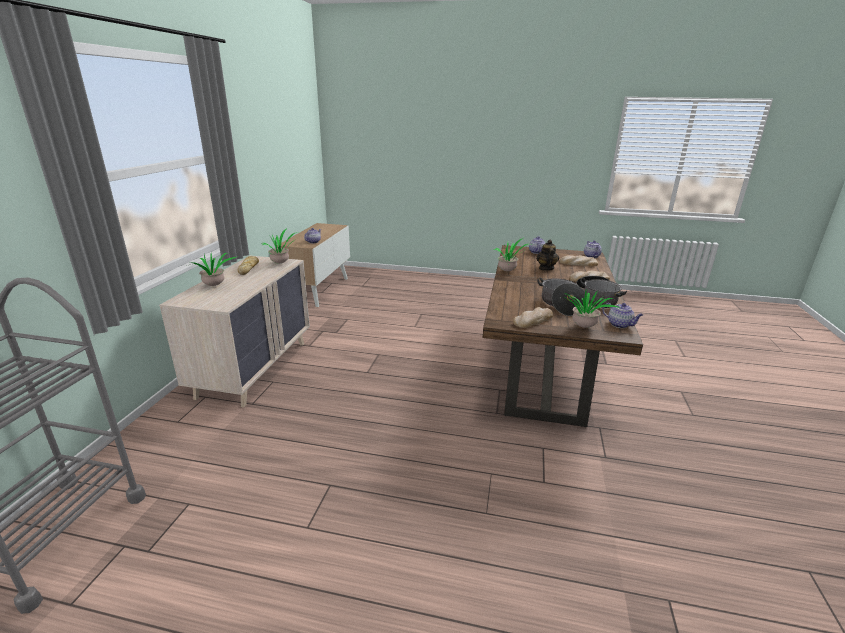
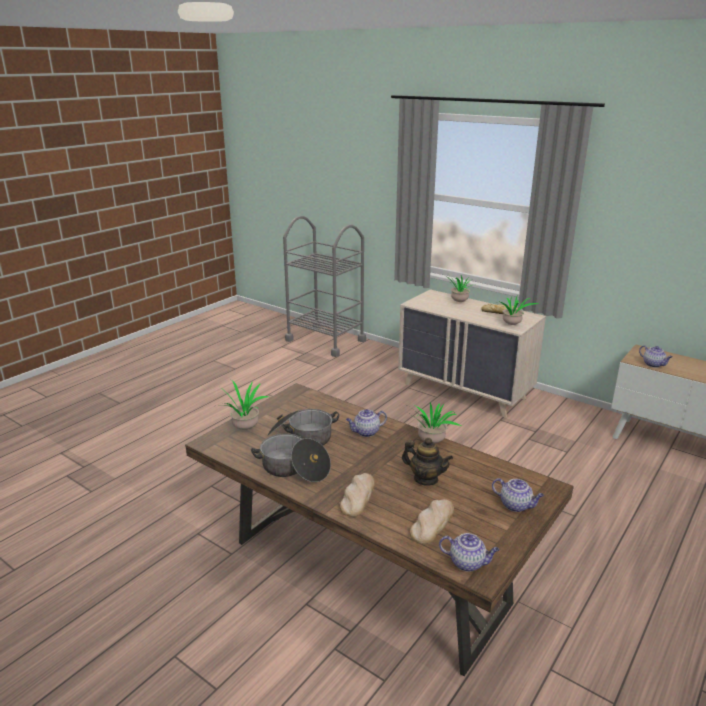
camera: 115 degrees right, 0 degrees up
bread [513,307,553,328] -> none
teapot [602,303,643,328] -> teapot moved to [346,409,387,437]

